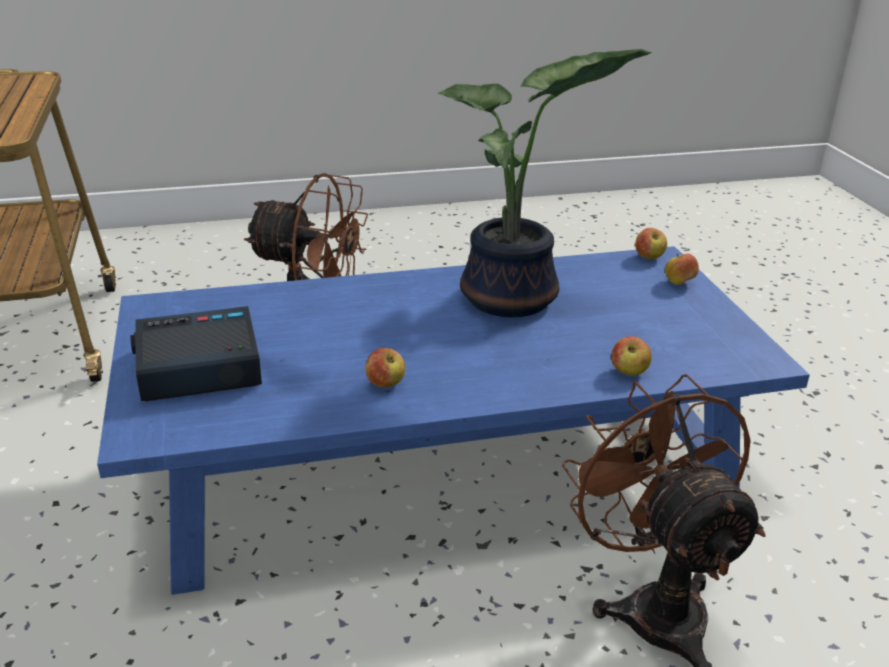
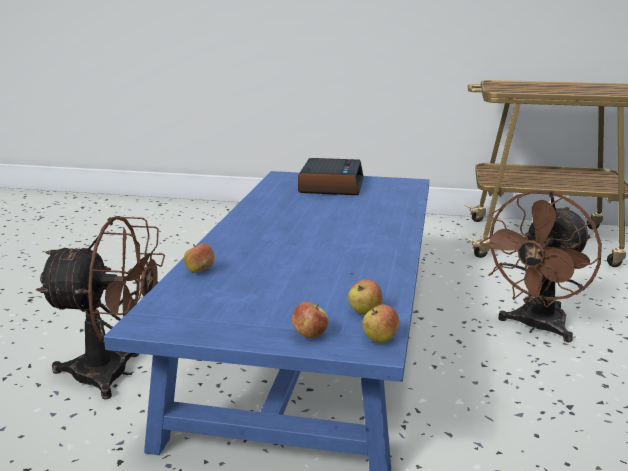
camera: 115 degrees right, 10 degrees down
apple [365,348,405,388] -> apple moved to [348,279,383,315]
potted plant [438,49,652,317] -> none

